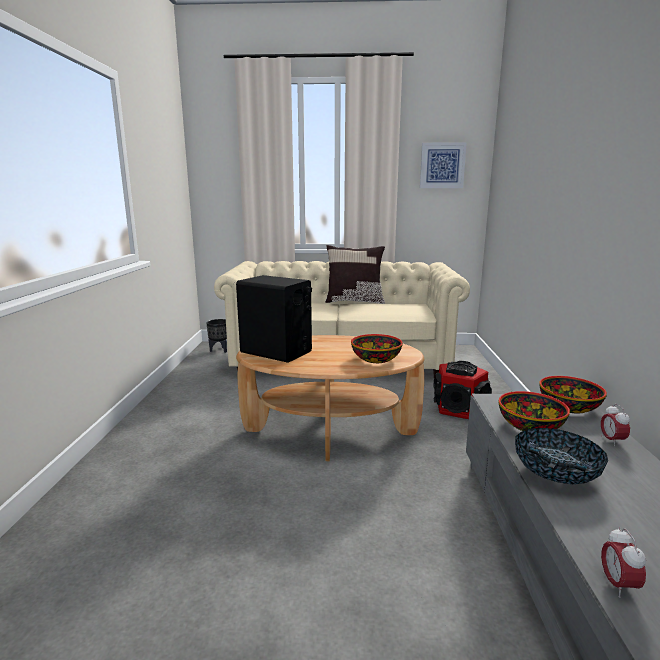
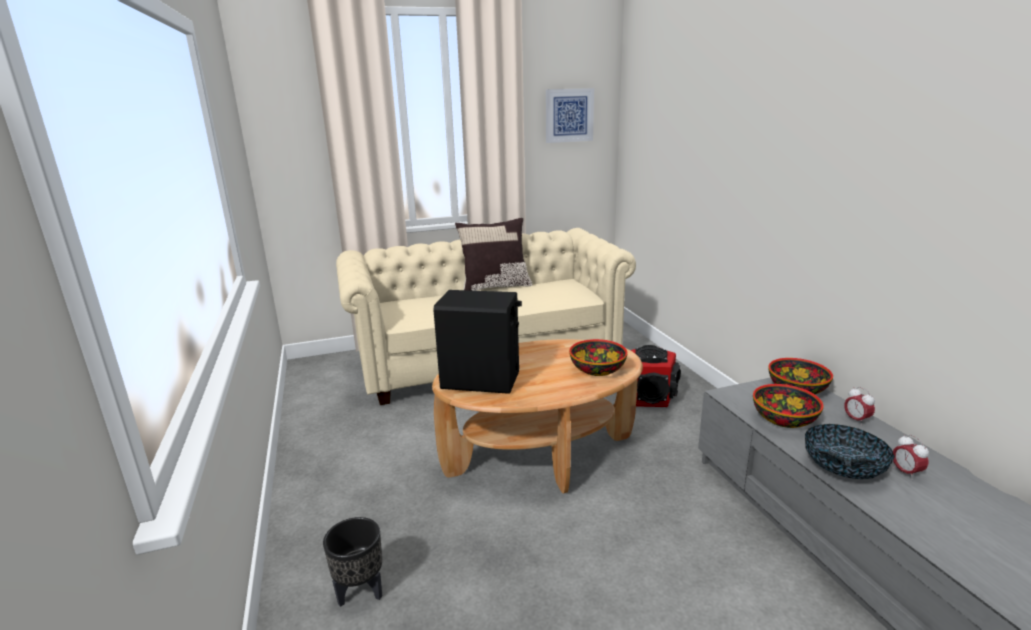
camera: 20 degrees left, 5 degrees up
black planter [206,319,227,353] -> black planter moved to [323,517,382,607]
alarm clock [601,527,646,598] -> alarm clock moved to [893,435,929,480]

